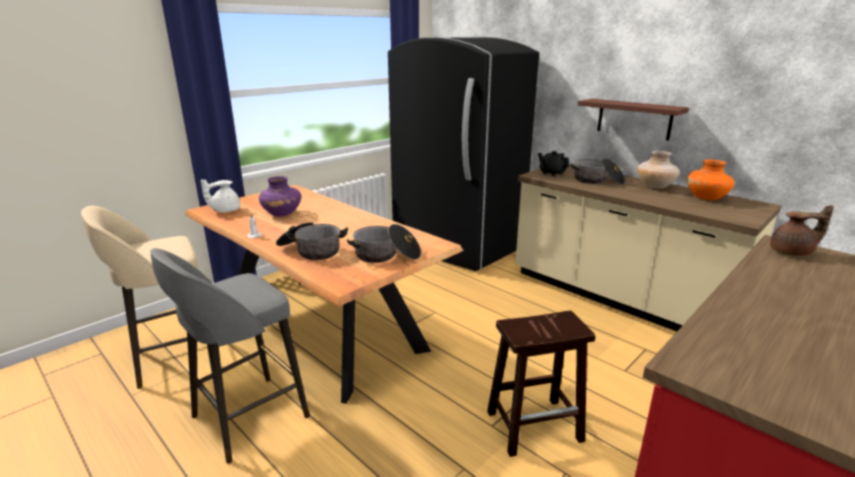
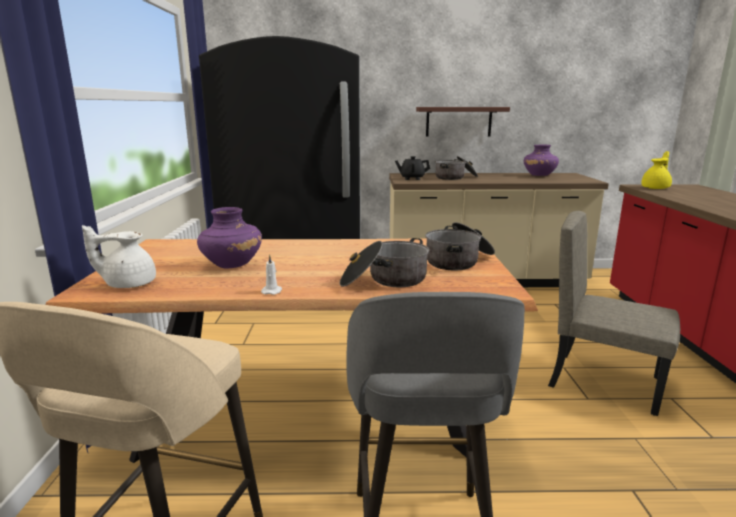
camera: 45 degrees left, 5 degrees down
white teapot [201,179,240,212] -> white teapot turned 75 degrees clockwise [82,225,156,288]
brown stool [487,311,595,457] -> beige chair [548,211,680,416]
beige vase [637,151,679,189] -> none
orange vase [687,160,734,200] -> purple vase [524,145,559,176]
brown teapot [770,205,834,256] -> yellow teapot [641,151,672,189]

